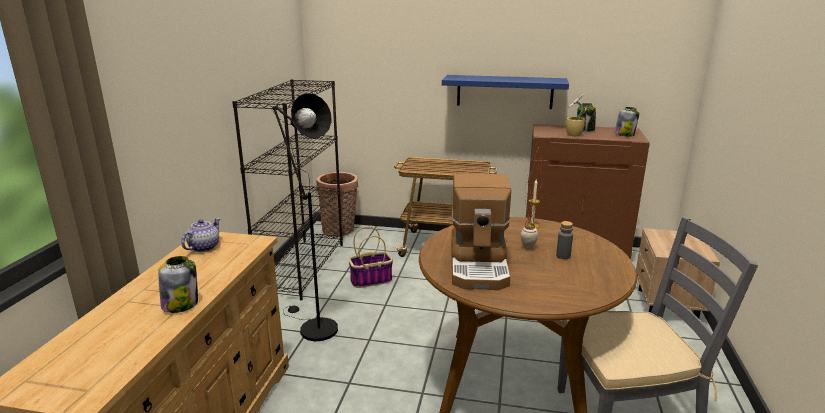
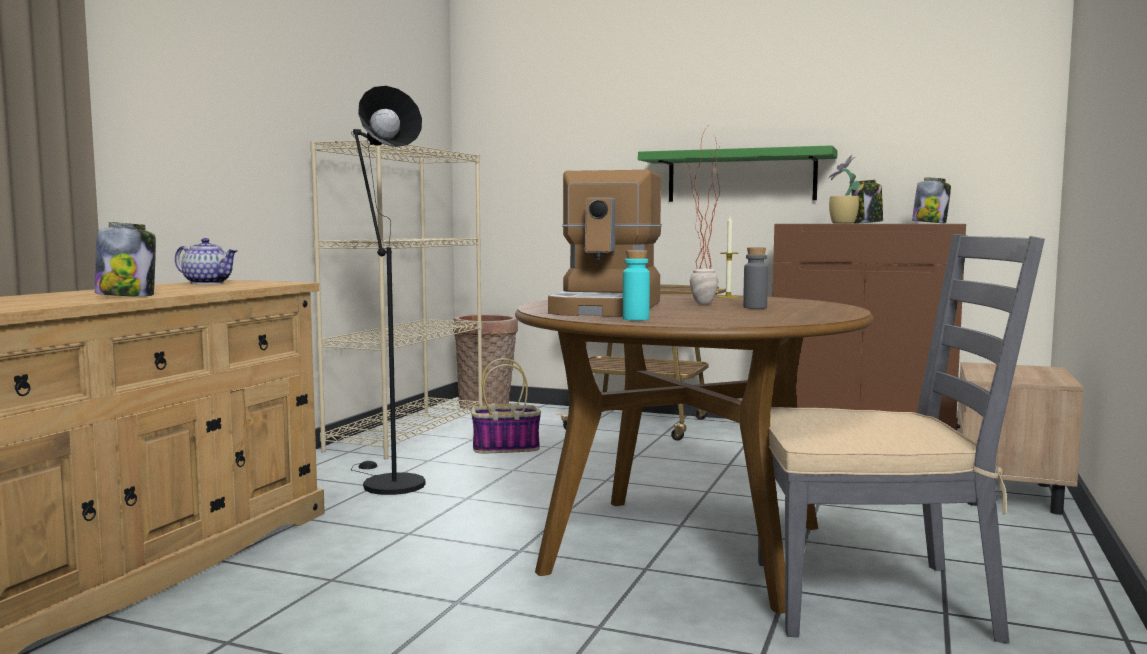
camera: 10 degrees right, 15 degrees down
teapot [181,218,221,252] -> teapot turned 75 degrees clockwise [175,238,238,284]
black bookcase [232,79,343,300] -> beige bookcase [310,140,483,460]
blue shelf [442,75,569,109] -> green shelf [638,145,838,202]
none -> turquoise bottle [623,250,650,321]

